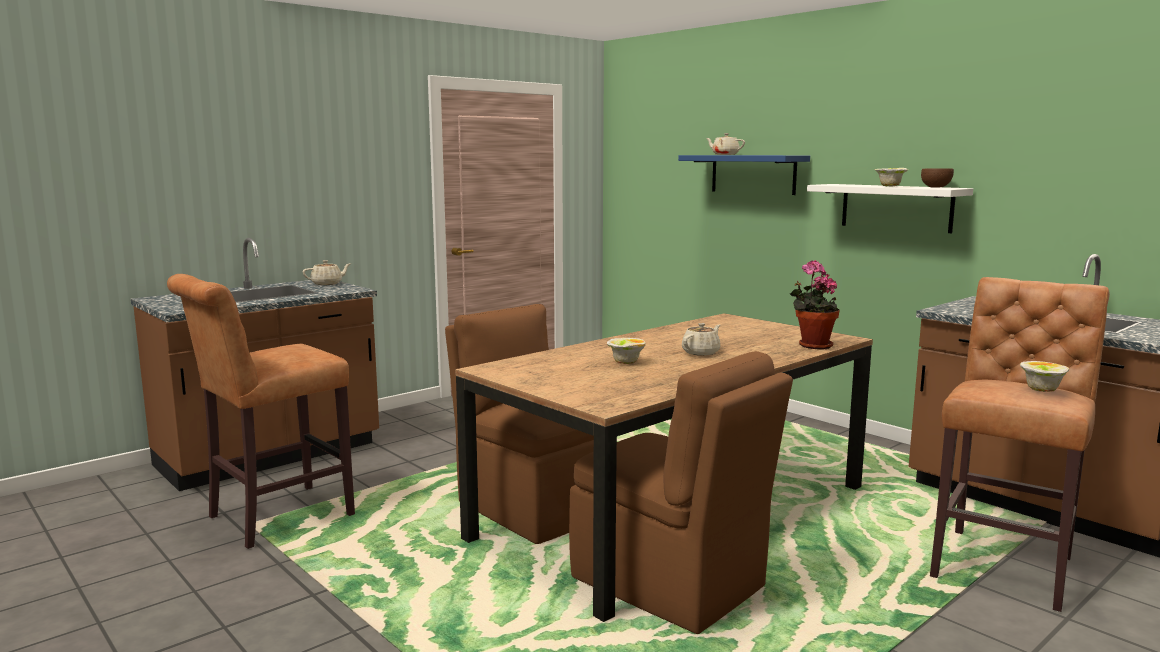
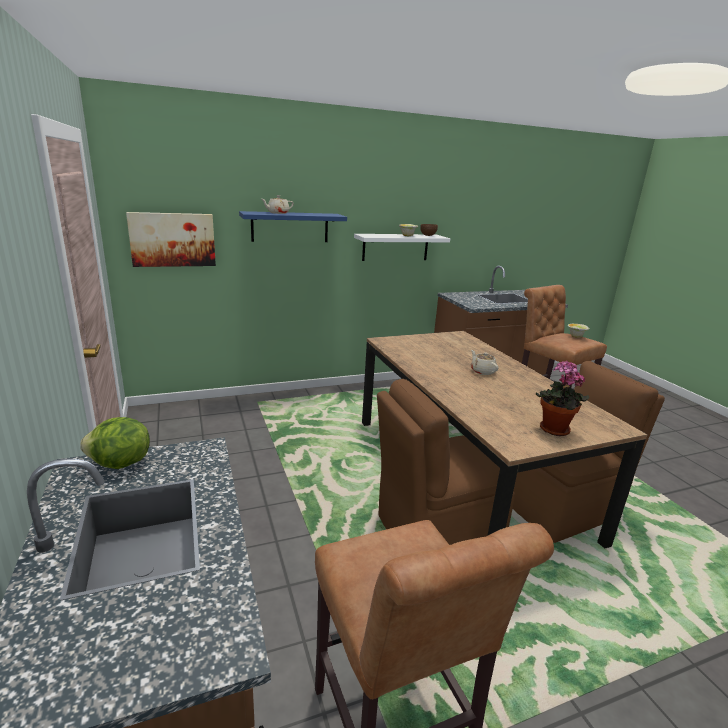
camera: 70 degrees left, 10 degrees up
beige teapot [303,260,351,285] -> lettuce [80,417,150,469]
bowl [607,338,646,364] -> none
potted plant [790,260,839,349] -> potted plant moved to [536,361,589,436]
none -> picture [126,212,216,267]

